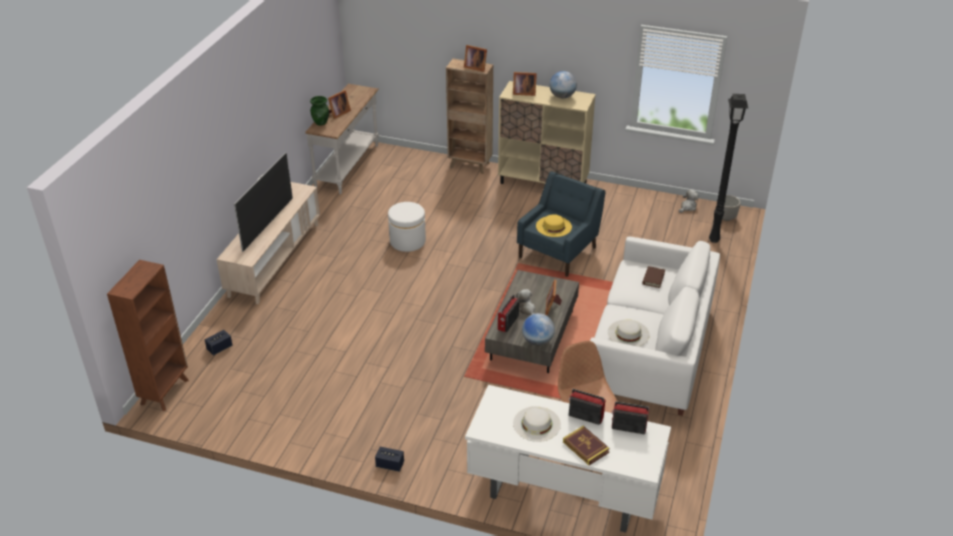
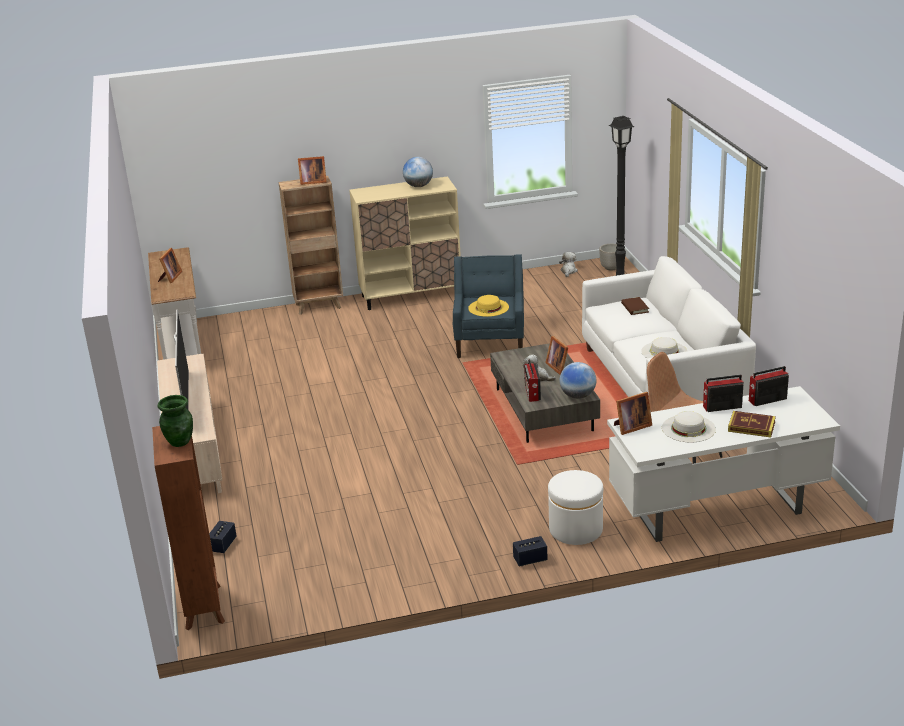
camera: 30 degrees left, 10 degrees down
green vase [310,96,329,126] -> green vase moved to [158,395,193,447]
white ottoman [388,202,426,252] -> white ottoman moved to [548,470,603,545]
picture frame [513,72,537,96] -> picture frame moved to [614,392,652,435]

